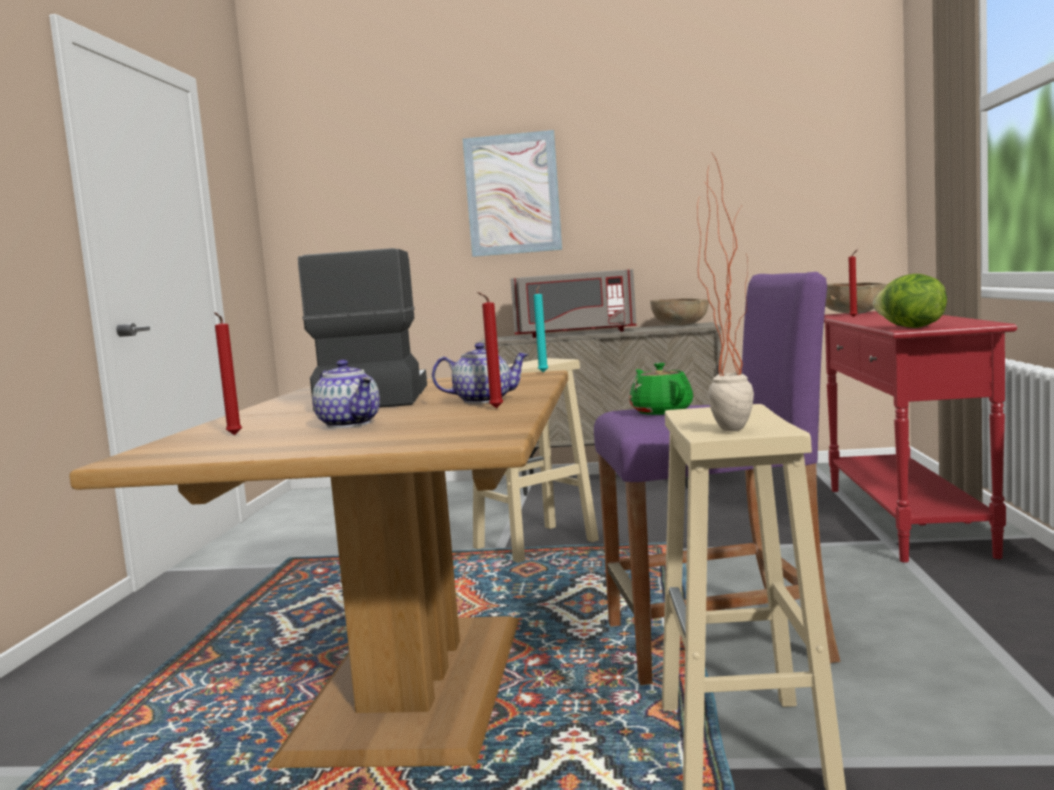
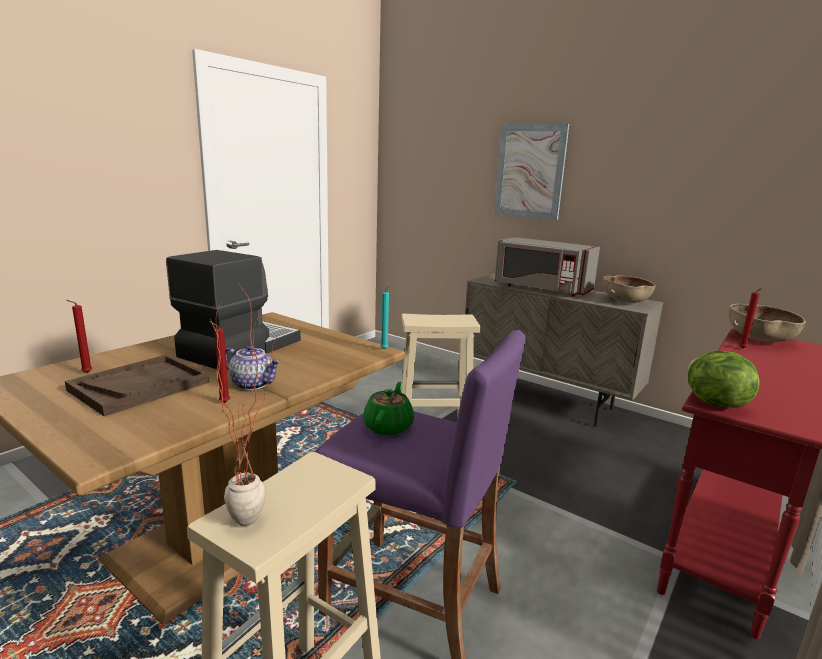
camera: 30 degrees right, 10 degrees up
teapot [312,360,380,428] -> brown tray [65,354,209,416]

